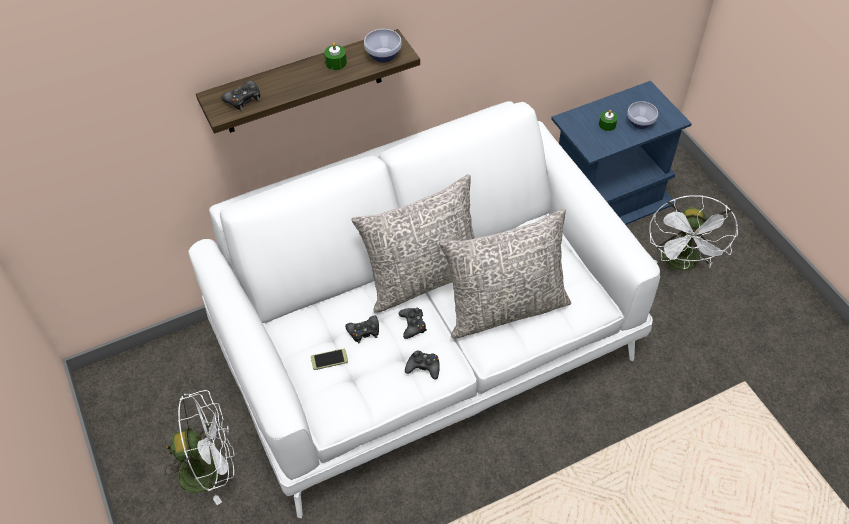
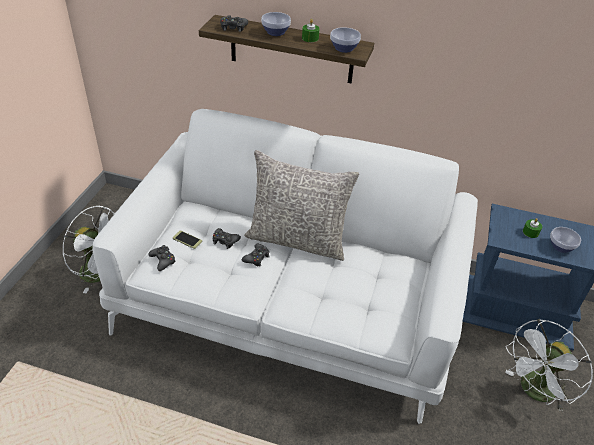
camera: 40 degrees right, 10 degrees down
black game controller [405,351,440,379] -> black game controller moved to [148,245,176,271]
grey pillow [439,209,571,338] -> none
none -> bowl [261,12,291,36]

